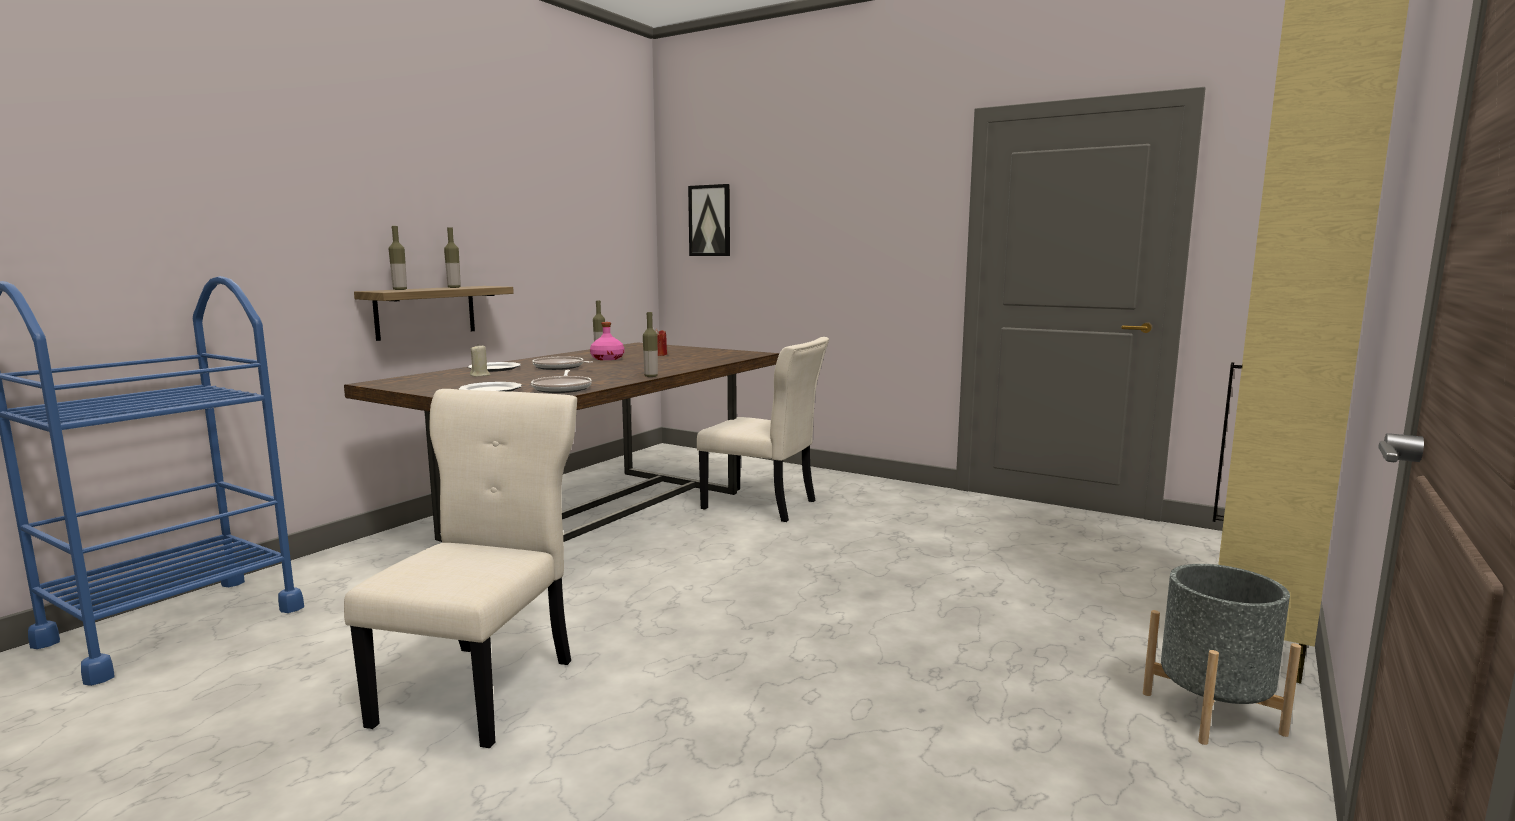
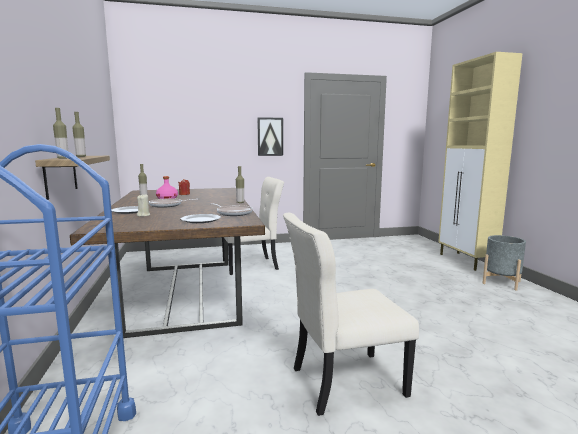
camera: 45 degrees left, 0 degrees up
beige chair [344,389,577,748] -> beige chair turned 75 degrees counterclockwise [283,213,419,416]
picture [688,184,730,256] -> picture moved to [257,117,283,156]

